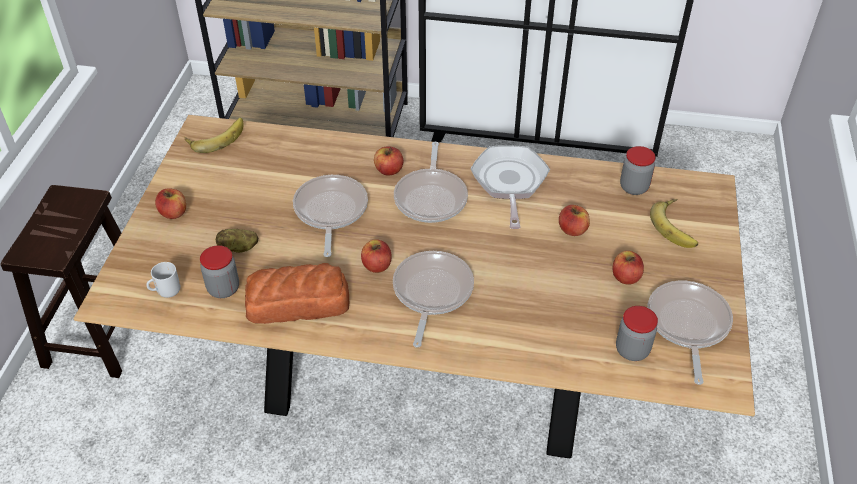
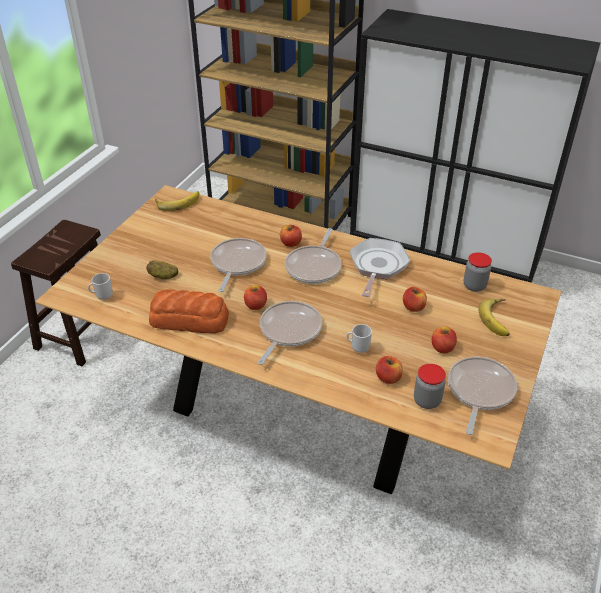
camera: 15 degrees right, 5 degrees down
apple [155,189,186,219] -> apple moved to [376,356,403,384]
jar [200,245,239,298] -> none
none -> mug [346,324,372,353]

